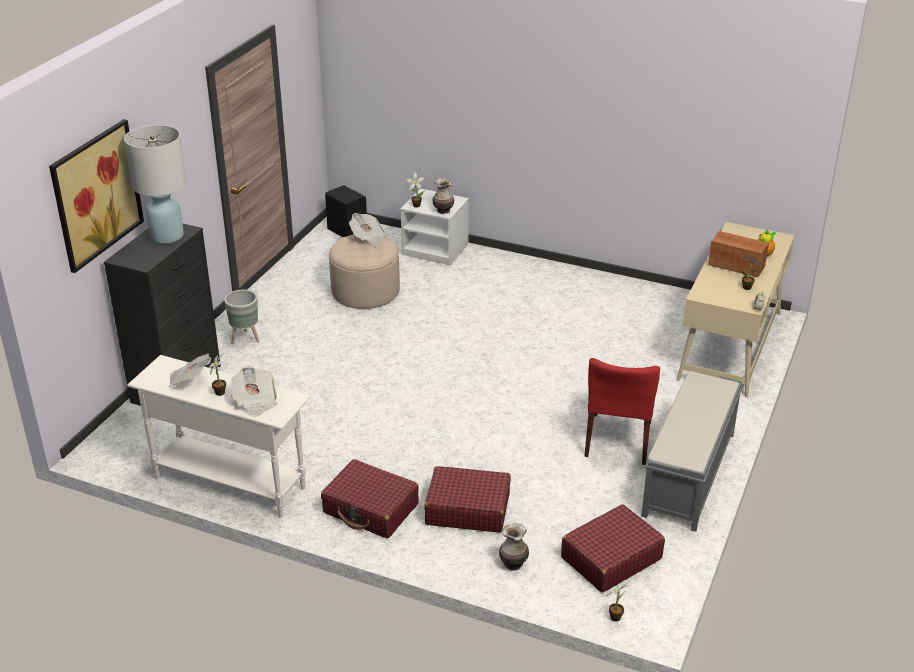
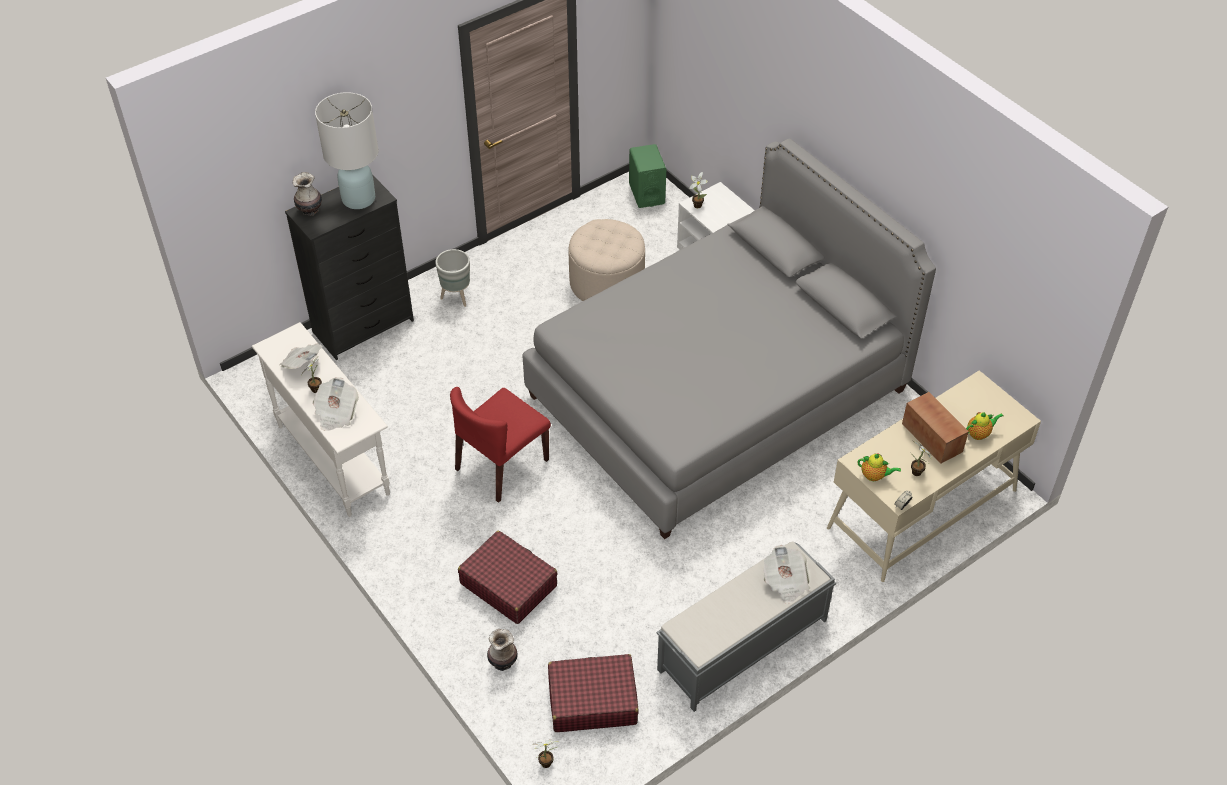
camera: 30 degrees right, 15 degrees up
picture [49,119,144,273] -> none
red suitcase [321,459,419,538] -> none
black speaker [325,185,367,237] -> green speaker [629,144,666,208]
newspaper [349,213,386,246] -> newspaper moved to [764,545,810,604]
vase [432,178,454,214] -> vase moved to [293,172,322,216]
red chair [584,358,660,465] -> red chair moved to [450,387,551,503]
none -> grey bed [522,138,936,539]
none -> teapot [858,453,901,481]

